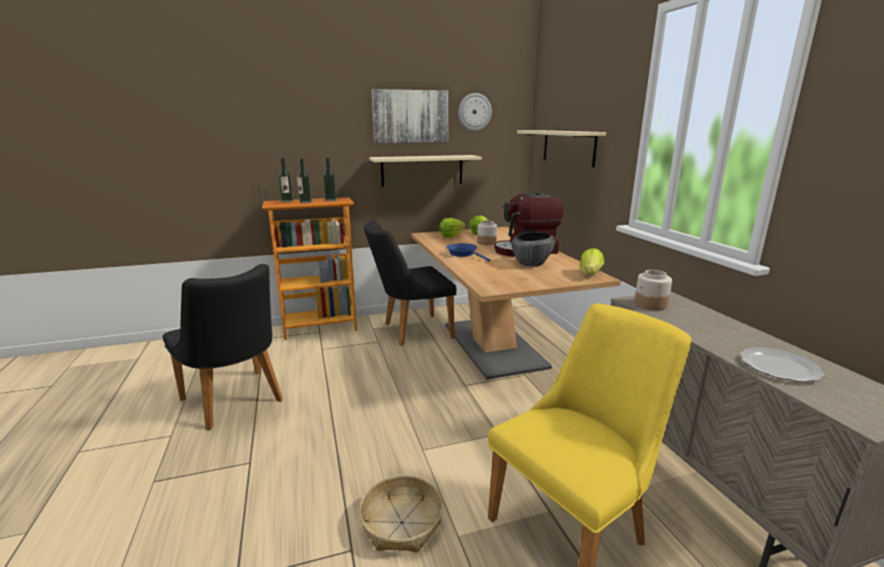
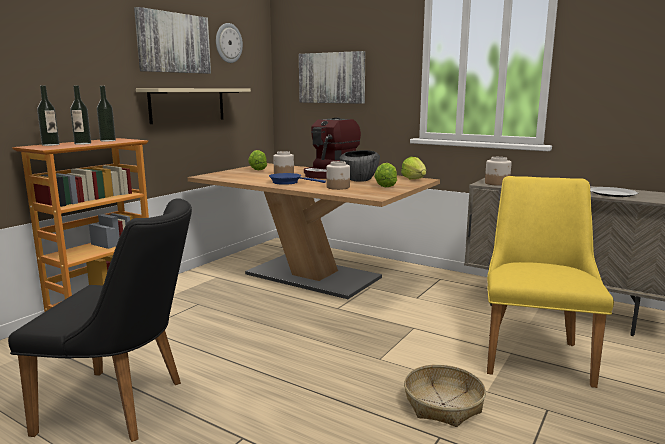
camera: 40 degrees left, 5 degrees down
black chair [364,221,457,346] -> none
lettuce [439,218,466,237] -> lettuce moved to [374,163,397,187]
beige shelf [517,130,606,167] -> picture [299,51,365,104]
none -> jar [326,161,350,190]

